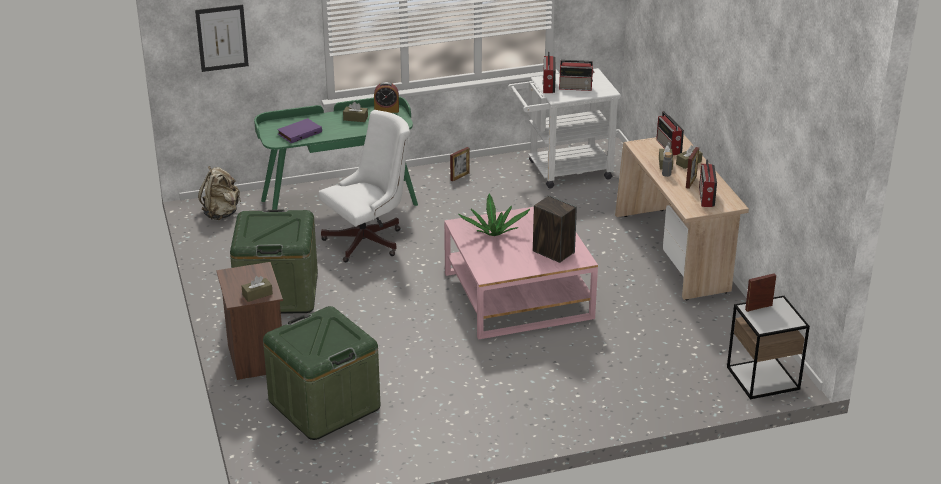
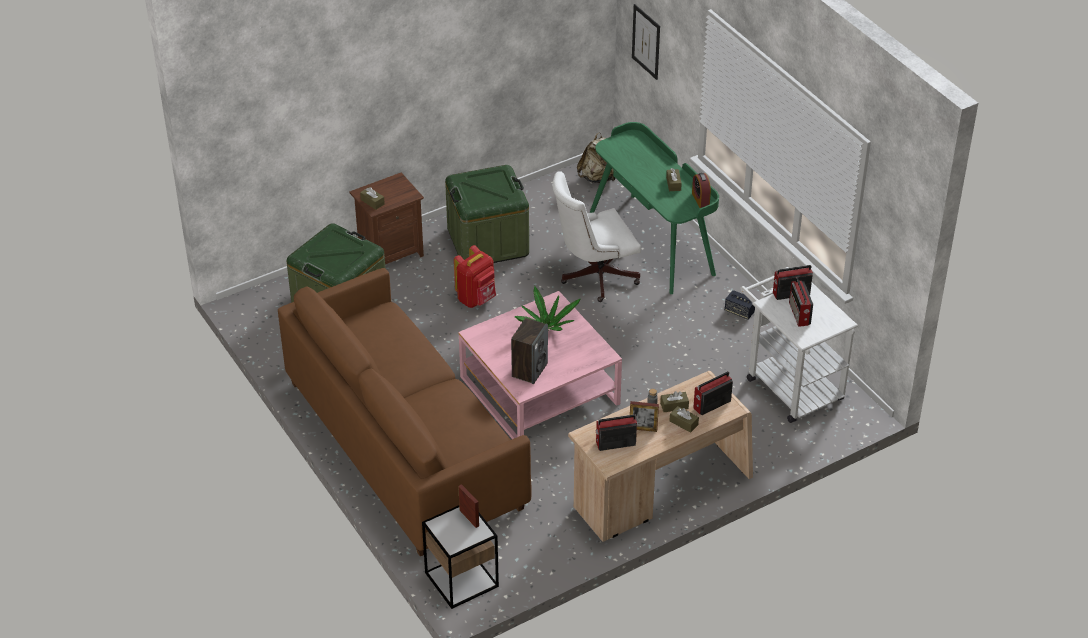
camera: 75 degrees right, 10 degrees up
purple book [277,118,322,143] -> none
white office chair [319,110,410,262] -> white office chair turned 120 degrees clockwise [552,171,641,302]
picture frame [450,147,469,181] -> speaker [725,290,755,320]
none -> brown sofa [278,268,532,556]
none -> red backpack [454,245,496,308]

